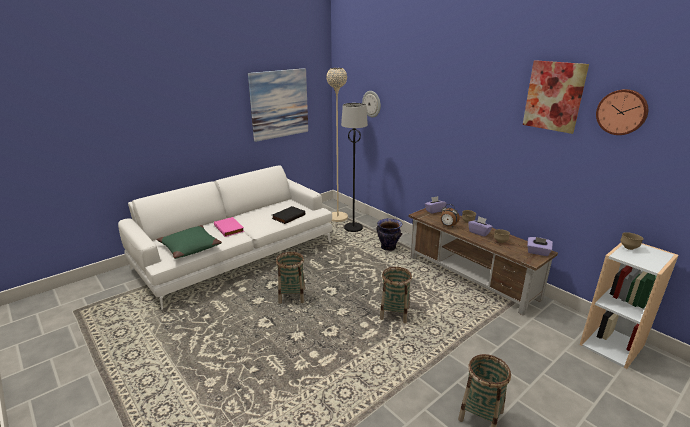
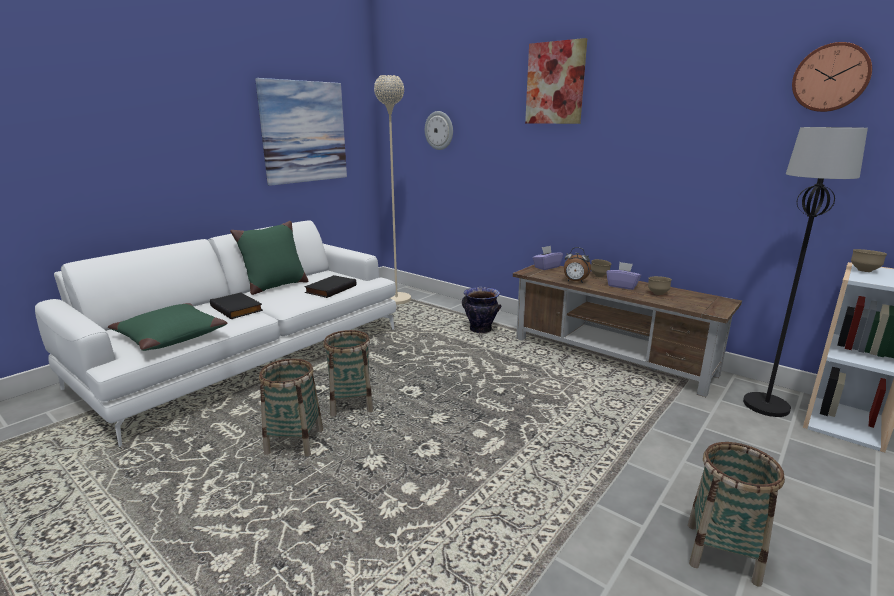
camera: 10 degrees left, 5 degrees down
pink book [214,217,244,237] -> black book [210,293,263,319]
black floor lamp [341,103,368,232] -> black floor lamp moved to [743,127,868,417]
basket [380,267,412,323] -> basket moved to [259,358,323,457]
picture [523,60,589,134] -> picture moved to [525,38,587,124]
purple tissue box [527,237,553,256] -> none
none -> green pillow [230,221,309,295]

